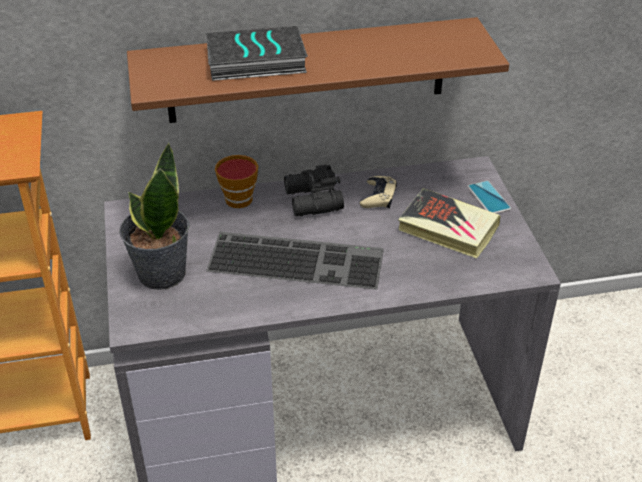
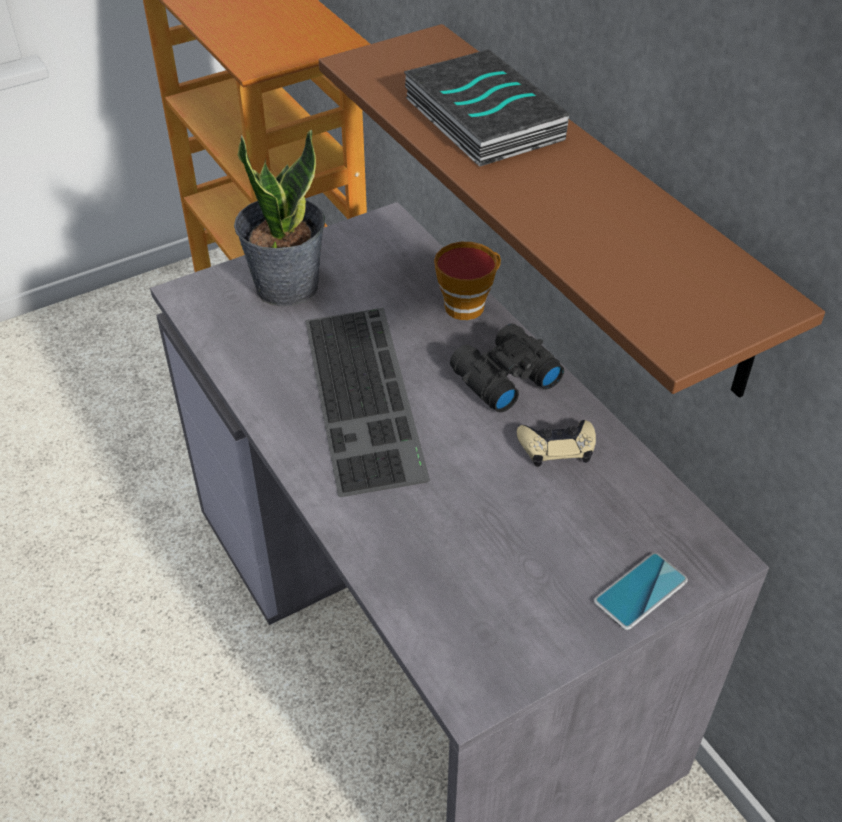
camera: 70 degrees right, 5 degrees up
book [398,188,500,259] -> none

